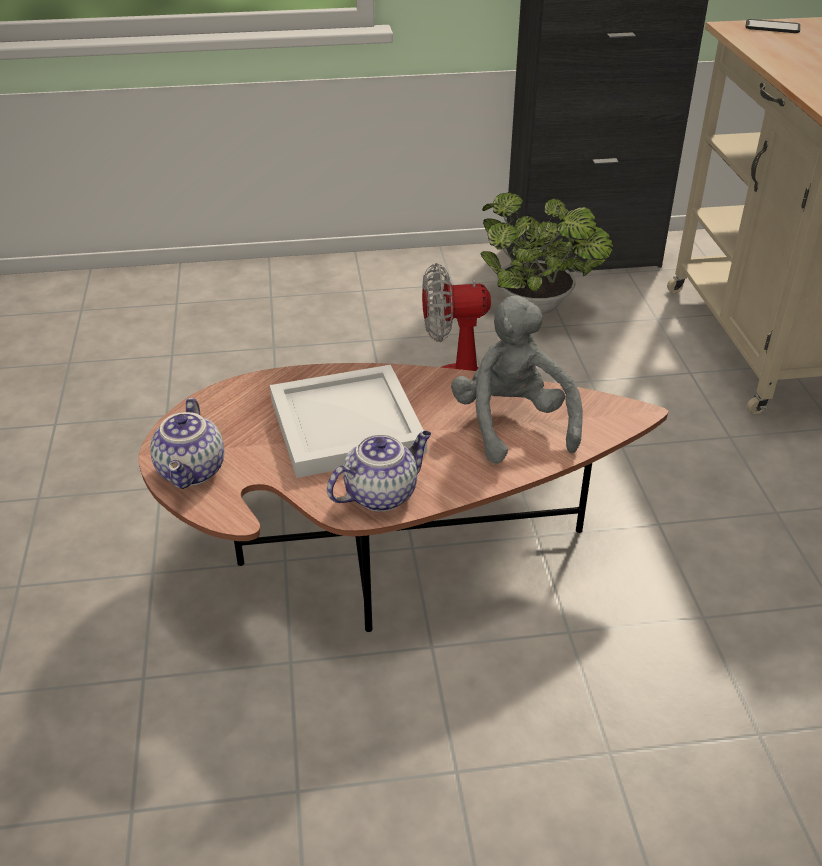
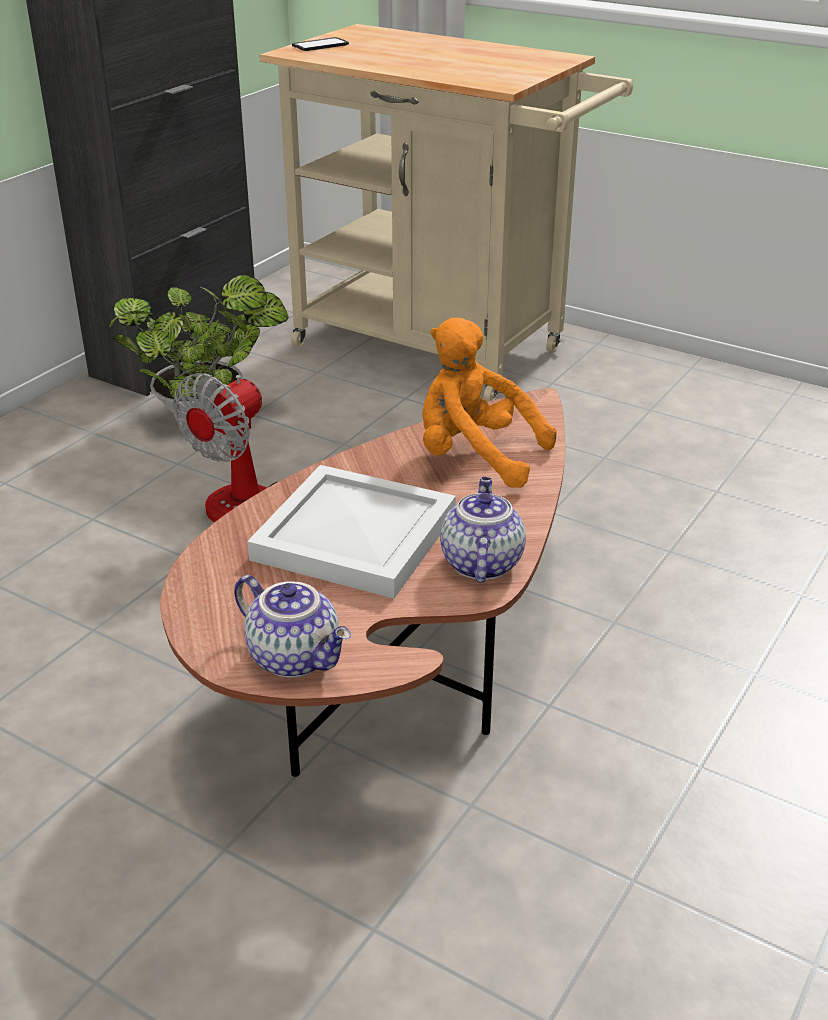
camera: 50 degrees left, 5 degrees down
grey plush toy [451,295,583,464] -> orange plush toy [422,318,557,488]

